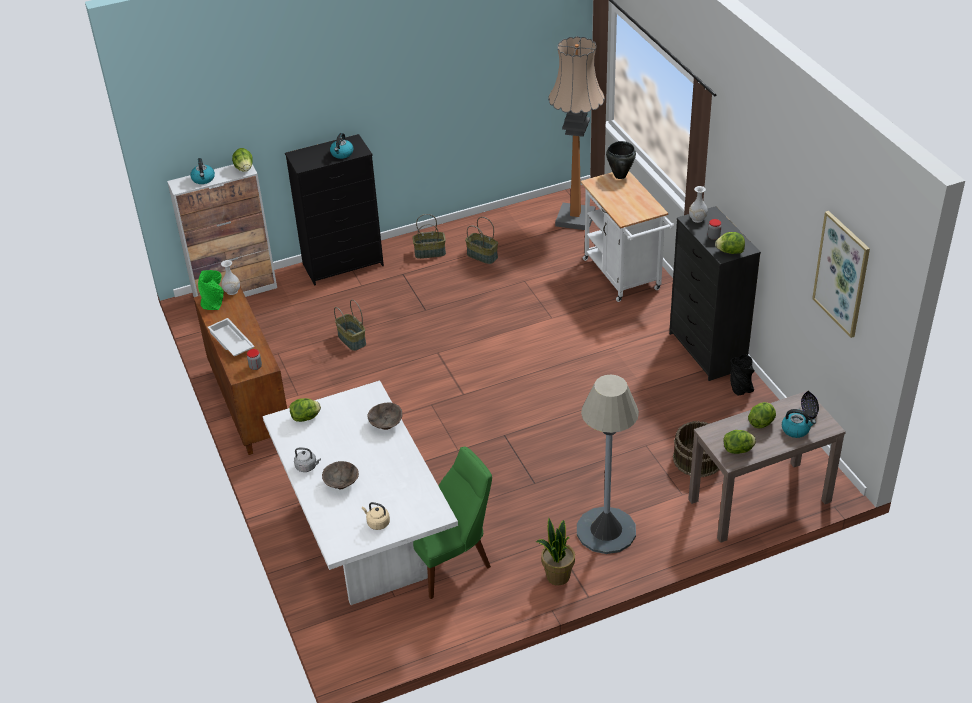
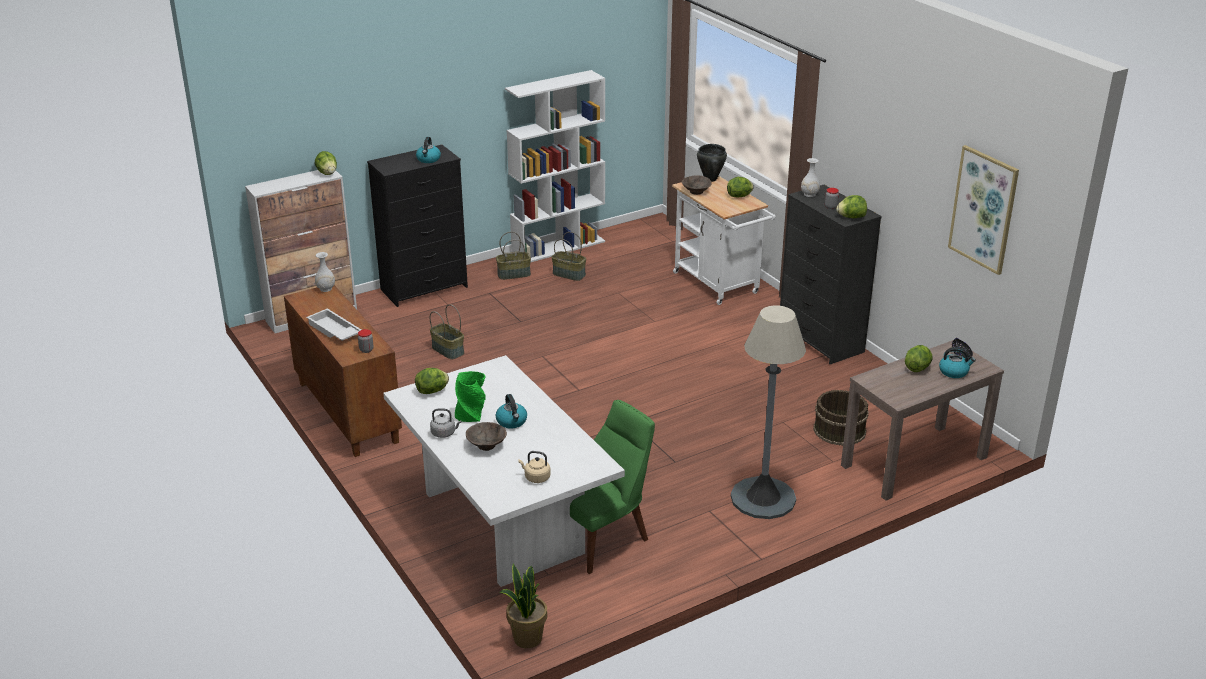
camera: 10 degrees left, 10 degrees down
kettle [190,158,215,184] -> kettle moved to [496,394,527,428]
green vase [198,270,224,310] -> green vase moved to [455,371,486,422]
brown bowl [368,402,402,430] -> brown bowl moved to [682,175,712,195]
potted plant [536,518,575,585] -> potted plant moved to [499,563,547,648]
floor lamp [548,36,605,230] -> none
lettuce [724,430,756,454] -> lettuce moved to [727,177,754,197]
black vase [730,354,754,395] -> none
none -> white bookcase [505,70,605,263]

